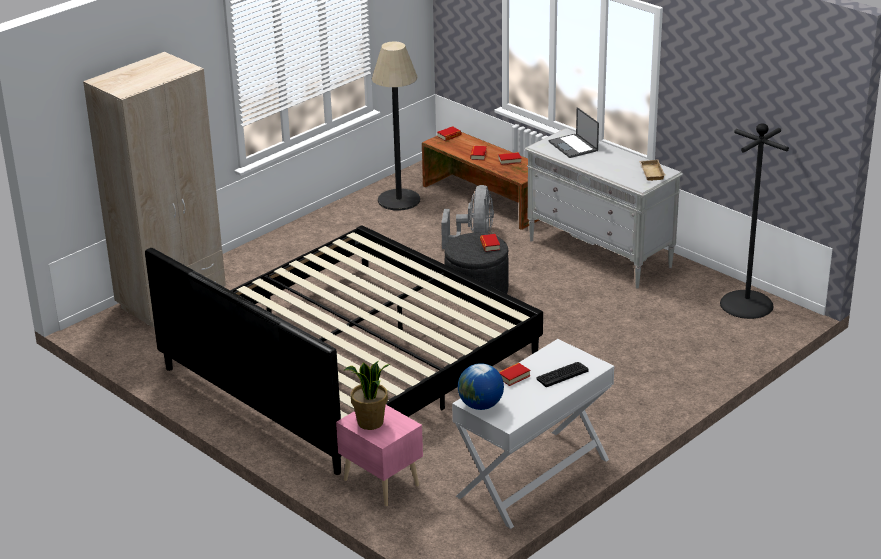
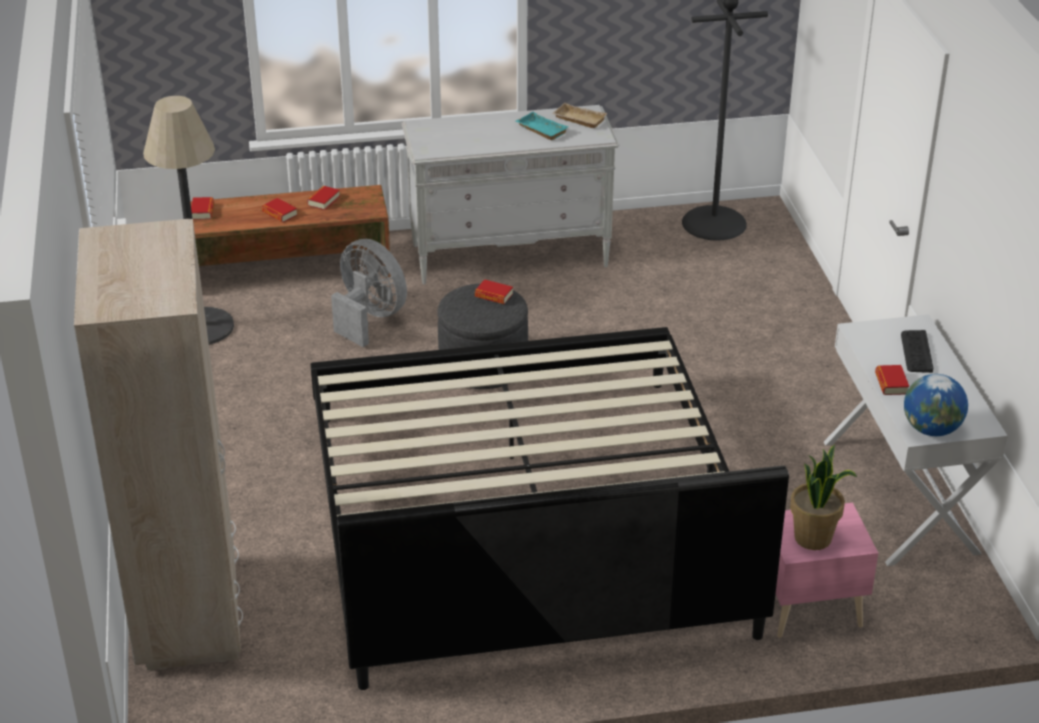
camera: 55 degrees left, 5 degrees up
laptop [549,107,599,158] -> none
none -> turquoise tray [516,112,569,140]

